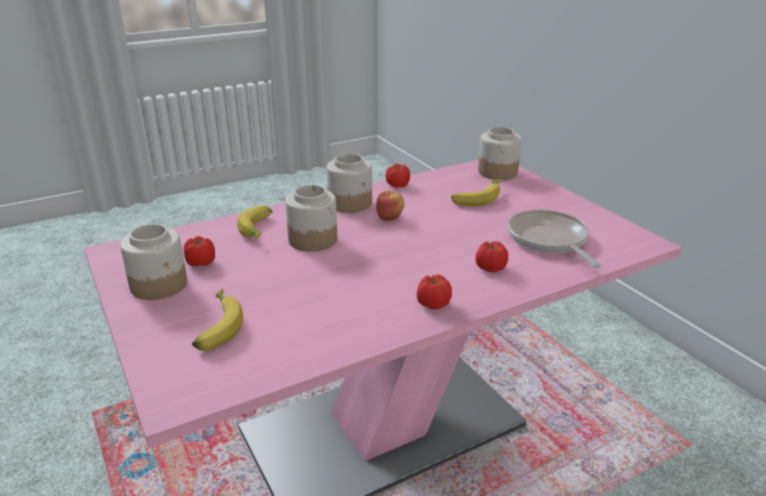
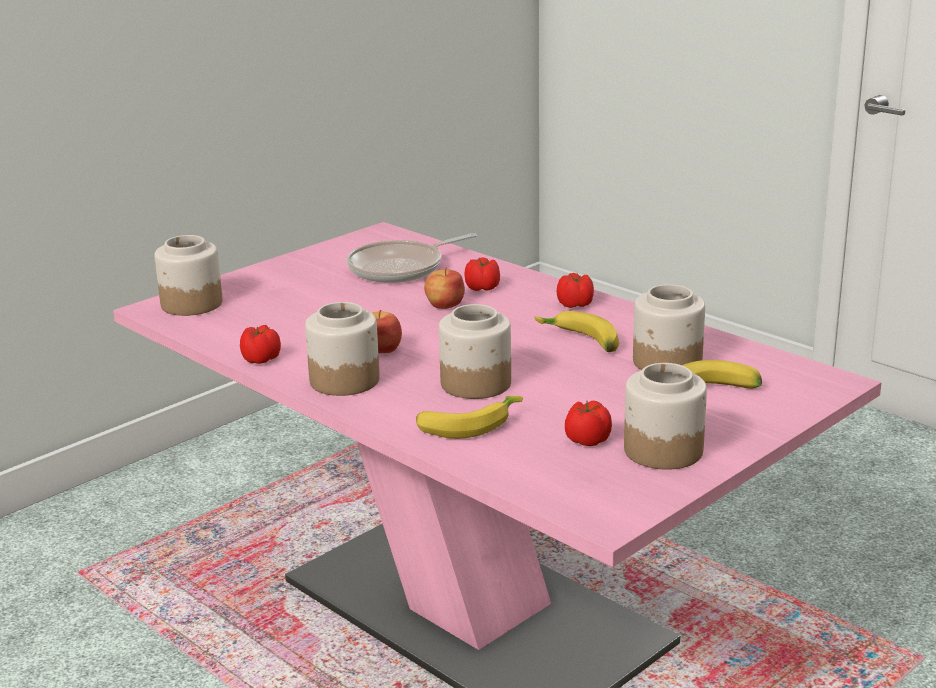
camera: 105 degrees left, 5 degrees down
banana [451,179,501,206] -> banana moved to [534,311,619,352]
none -> apple [424,267,465,309]
none -> jar [633,284,705,370]

